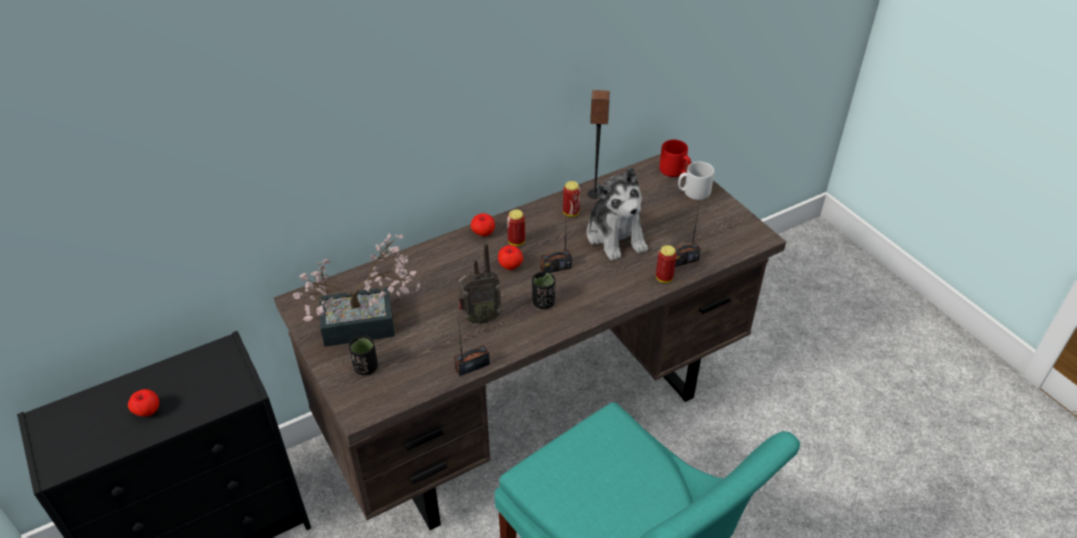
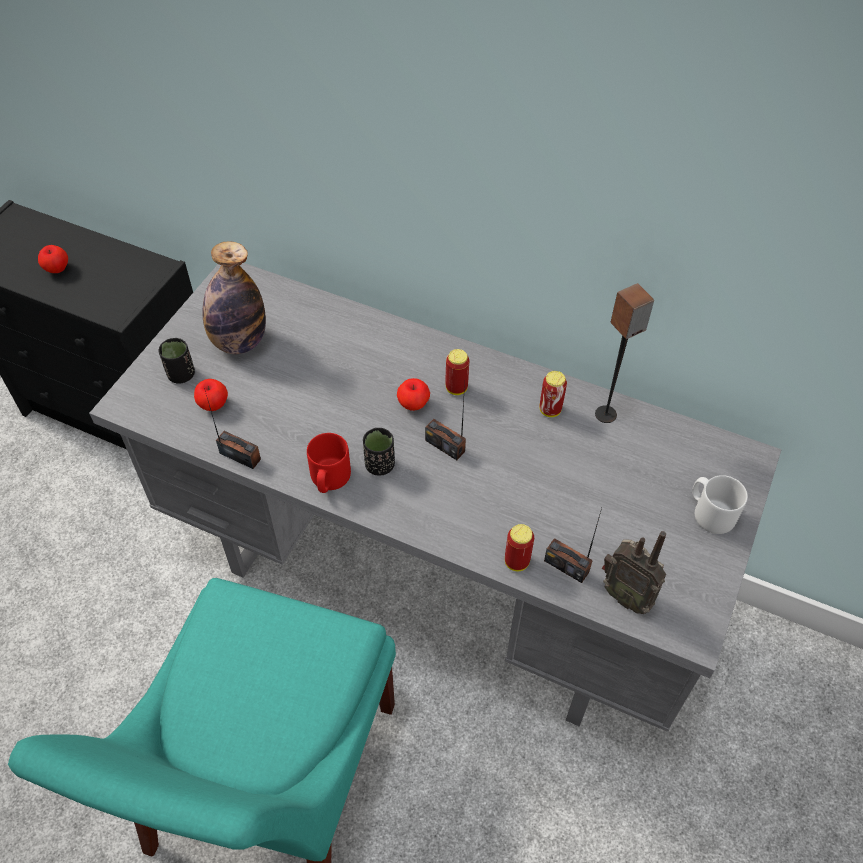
camera: 55 degrees right, 10 degrees up
brown desk [274,154,786,530] -> grey desk [89,263,782,732]
potted plant [293,234,421,347] -> bottle [203,241,266,354]
radio [458,243,502,324] -> radio moved to [602,531,666,614]
apple [471,213,495,236] -> apple moved to [194,379,228,411]
plush toy [587,167,648,261] -> none
red mug [659,140,691,177] -> red mug moved to [307,433,351,493]

